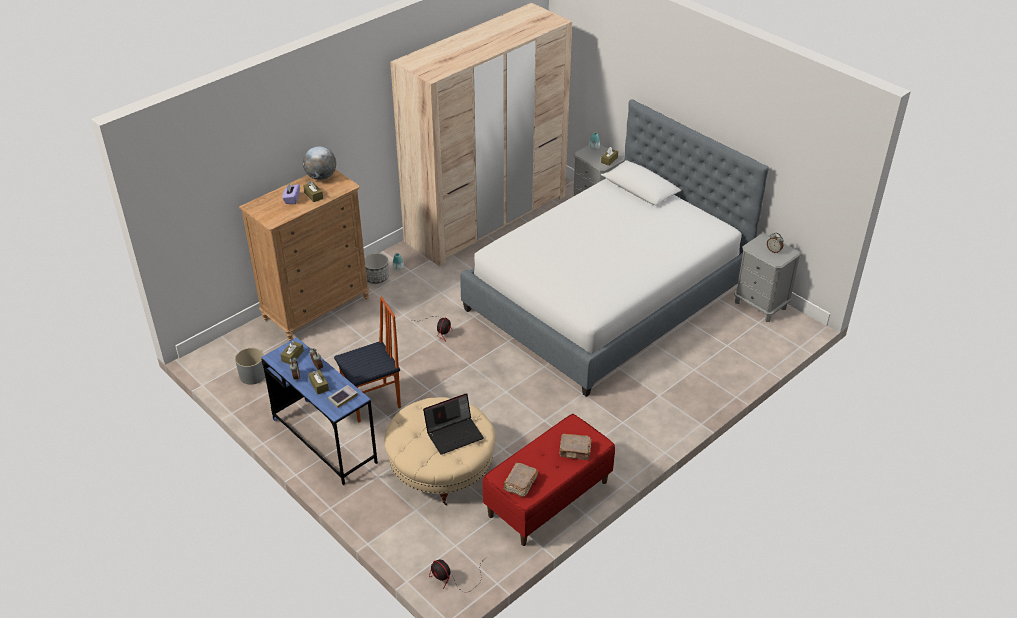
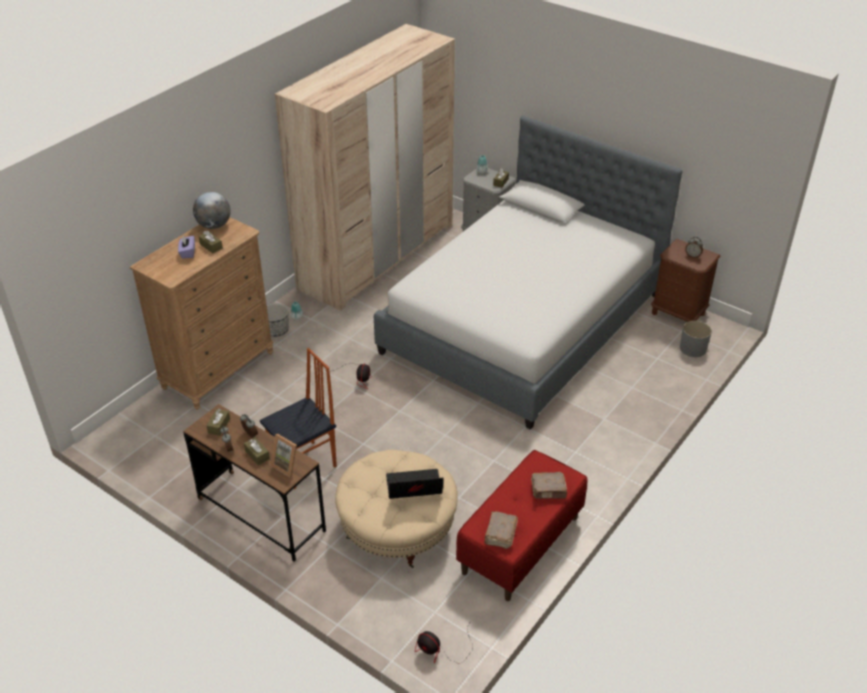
camera: 10 degrees left, 0 degrees up
grey planter [235,348,265,385] -> grey planter moved to [680,321,712,357]
blue desk [261,337,378,485] -> brown desk [183,404,326,561]
book [328,385,358,408] -> picture frame [271,434,297,477]
laptop [423,393,484,455] -> laptop turned 150 degrees counterclockwise [386,469,444,499]
grey nightstand [734,232,802,322] -> brown nightstand [651,239,721,322]

